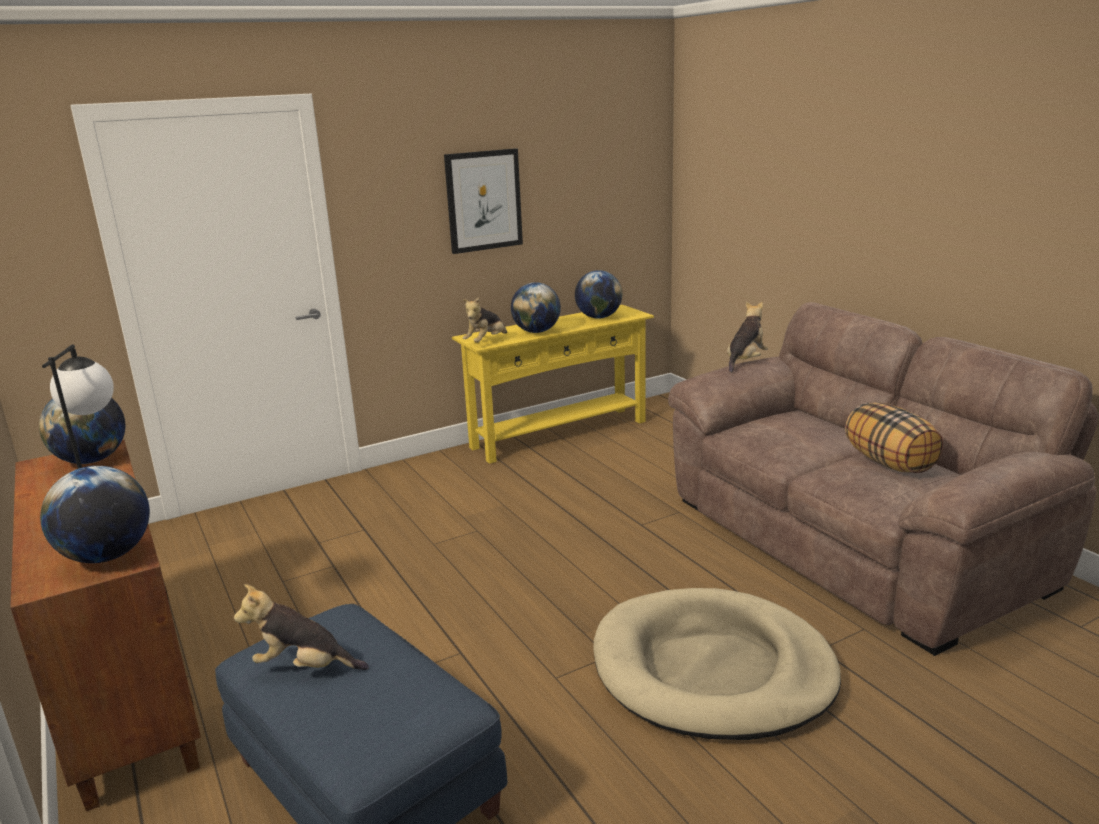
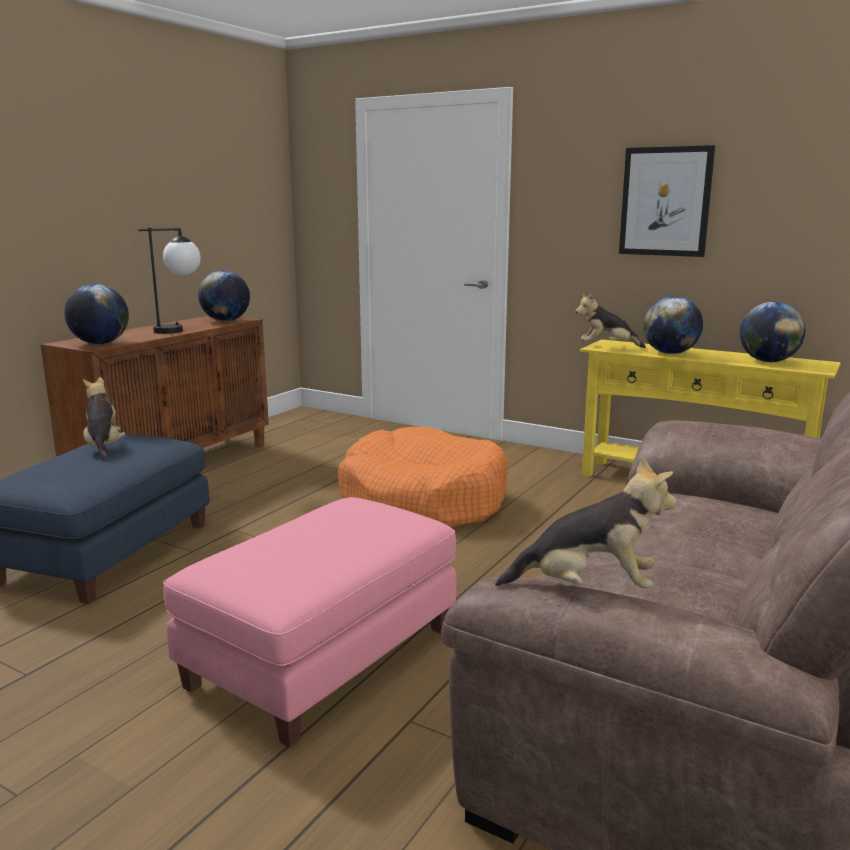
camera: 60 degrees right, 5 degrees down
beige dog bed [593,588,841,740] -> pink ottoman [163,497,456,748]
plush toy [727,301,768,373] -> plush toy moved to [495,457,676,588]
pillow [845,402,943,473] -> none
none -> orange dog bed [338,427,508,527]

